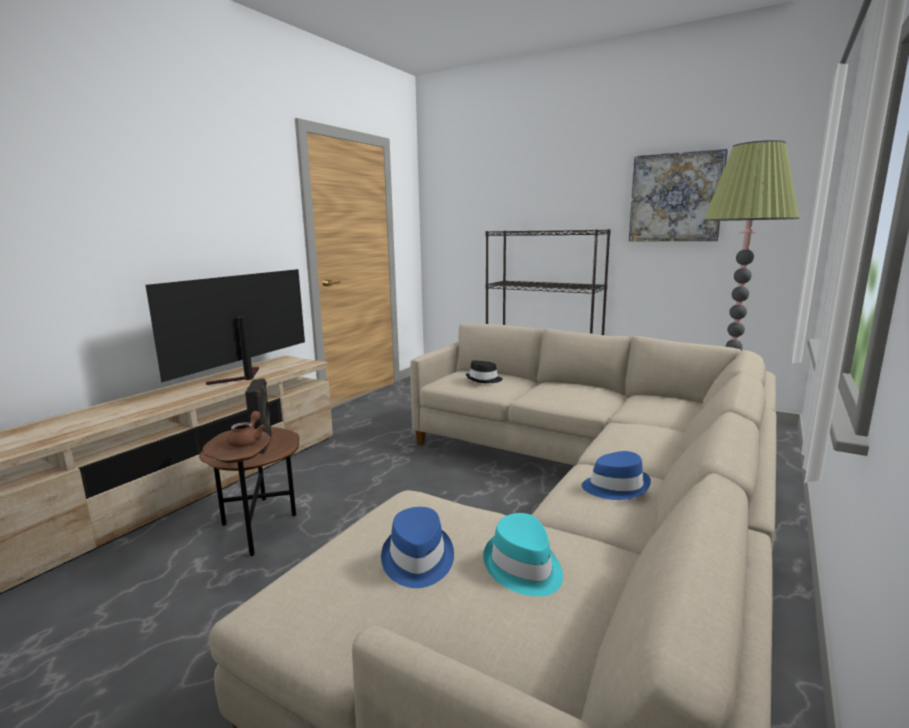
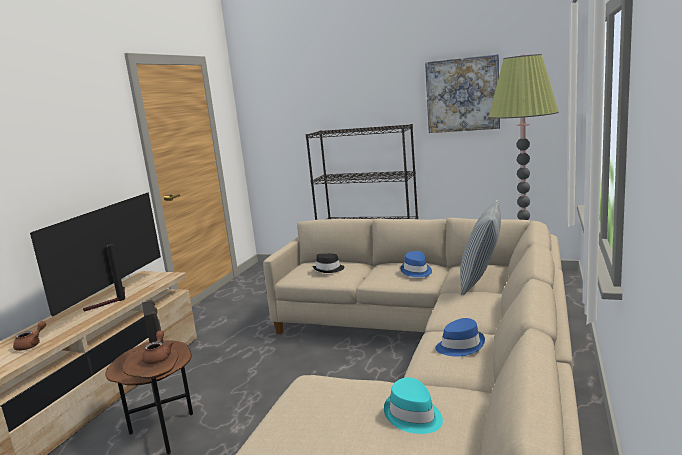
camera: 10 degrees left, 0 degrees up
blue hat [381,507,454,588] -> blue hat moved to [400,251,432,277]
none -> brown teapot [13,321,46,351]
none -> pillow [460,200,501,295]

